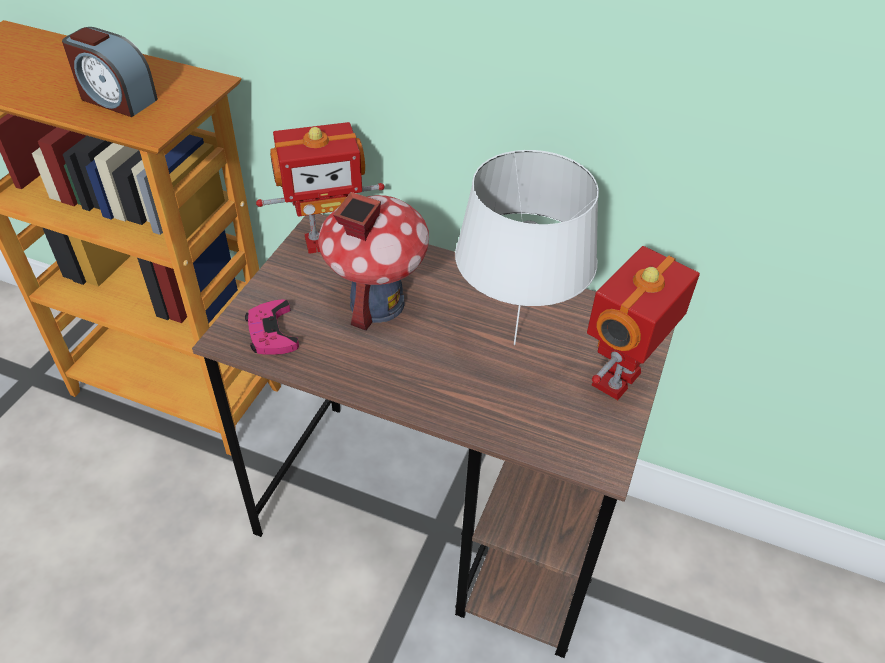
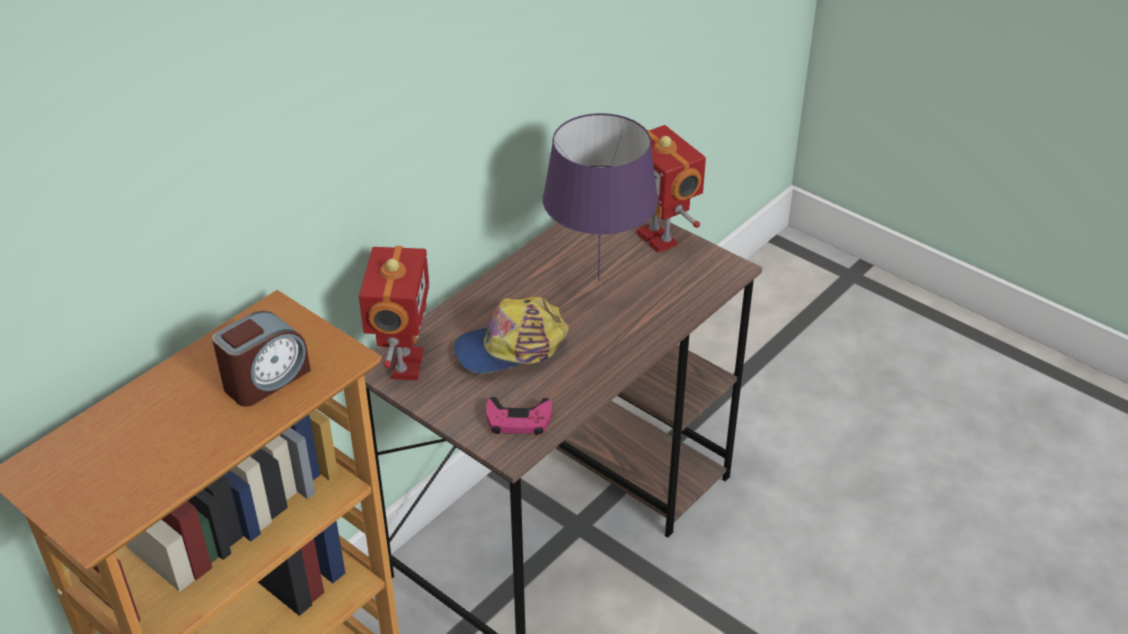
camera: 70 degrees left, 5 degrees down
toy house [318,192,429,331] -> cap [454,296,569,373]
white table lamp [455,150,599,345] -> purple table lamp [543,113,659,281]

